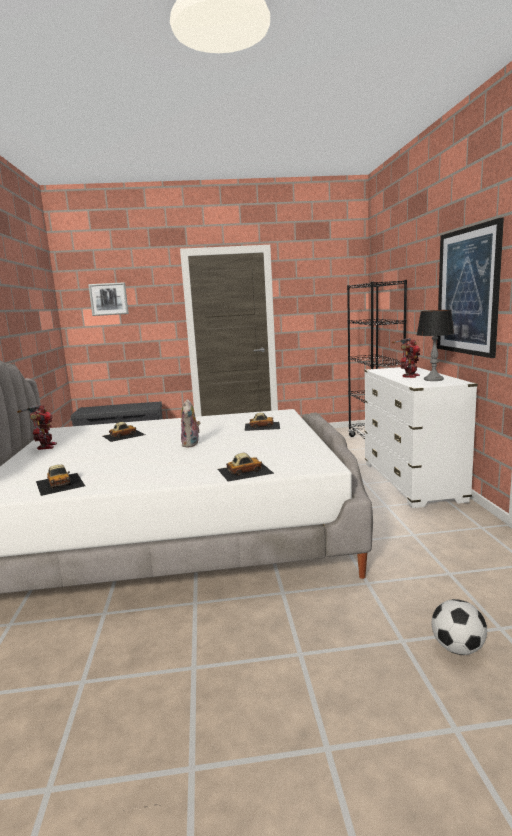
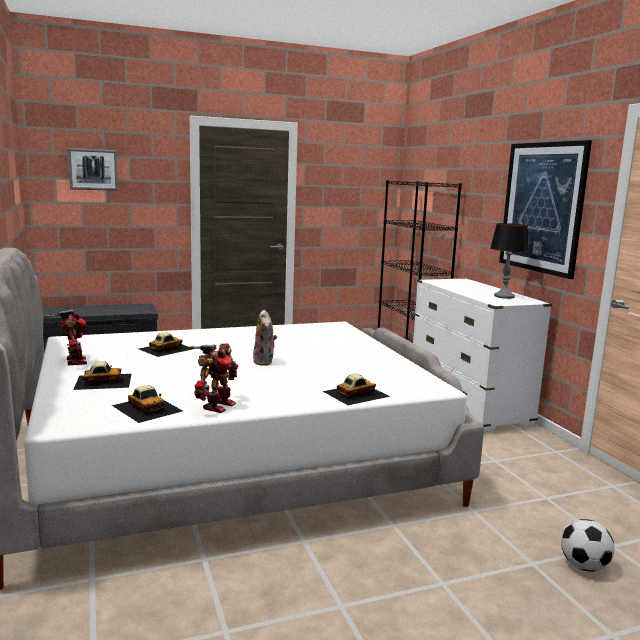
camera: 15 degrees left, 0 degrees up
toy car [244,413,280,431] -> toy car moved to [73,361,131,390]
toy robot [392,338,420,378] -> toy robot moved to [188,343,239,413]

